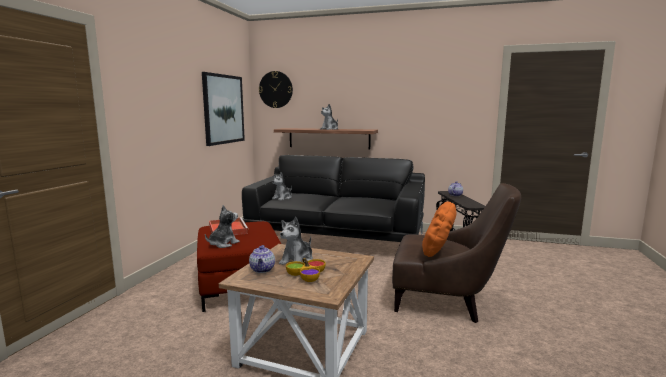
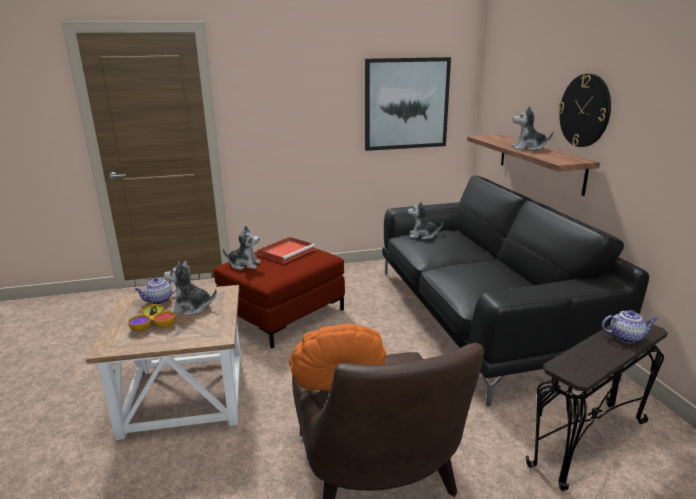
camera: 60 degrees right, 10 degrees up
wall clock [259,71,293,108] -> wall clock moved to [558,74,611,147]

